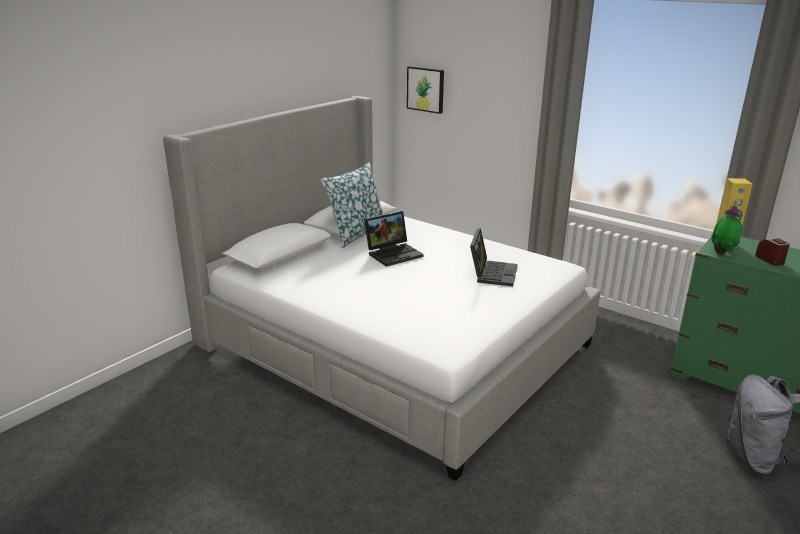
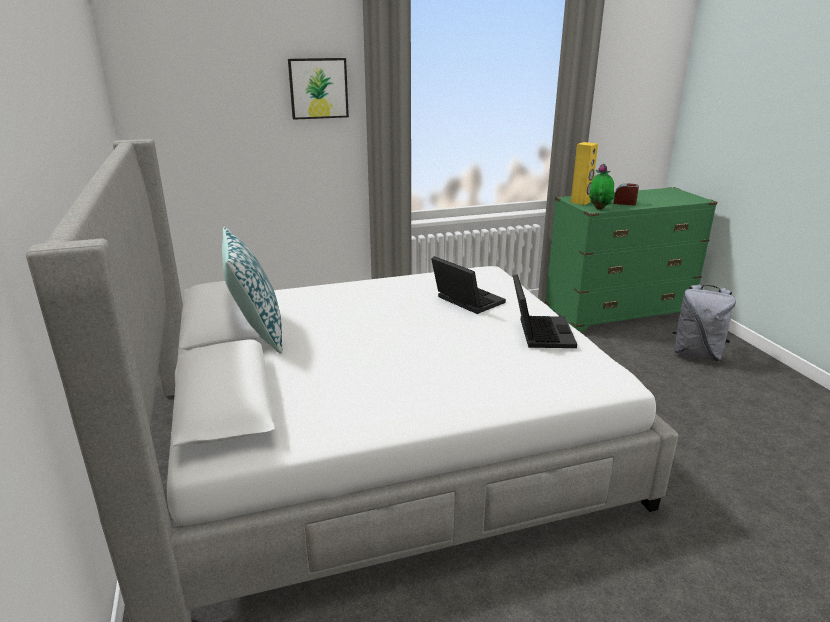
camera: 55 degrees left, 0 degrees up
laptop [364,211,424,267] -> laptop moved to [513,274,577,348]
picture [407,66,444,114] -> picture moved to [288,58,349,120]

